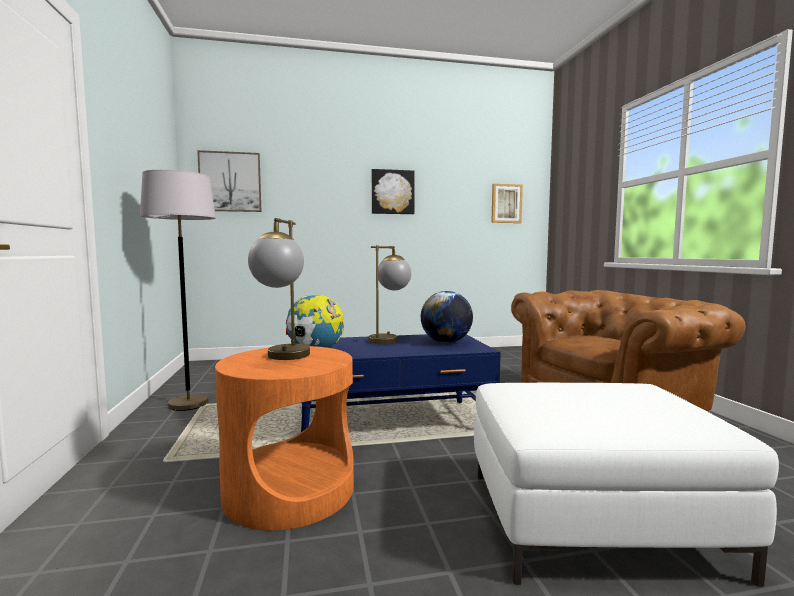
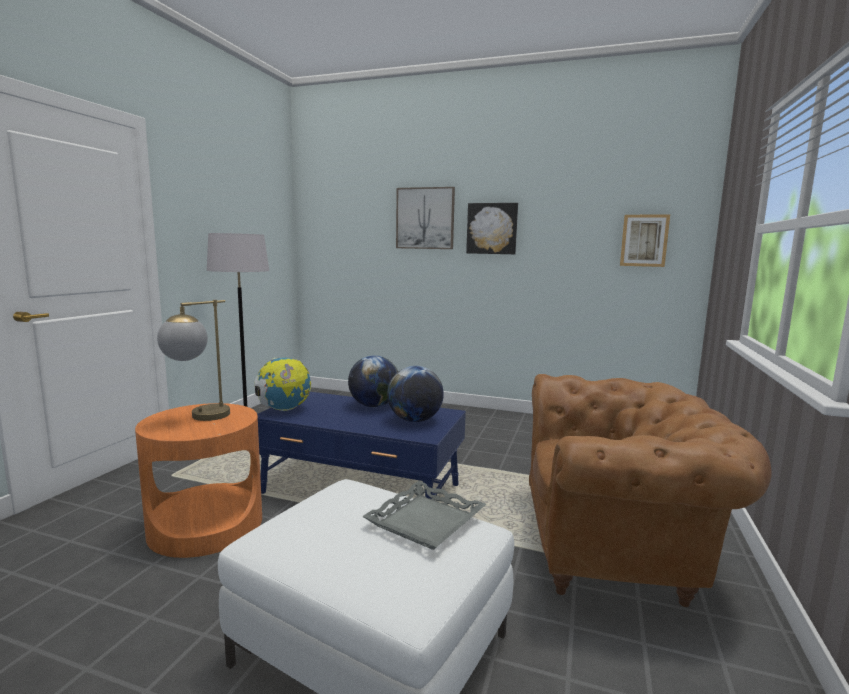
camera: 30 degrees right, 5 degrees up
picture [197,150,261,212] -> picture moved to [396,187,455,249]
table lamp [369,245,411,344] -> globe [348,355,398,407]
none -> grey tray [362,481,486,550]

